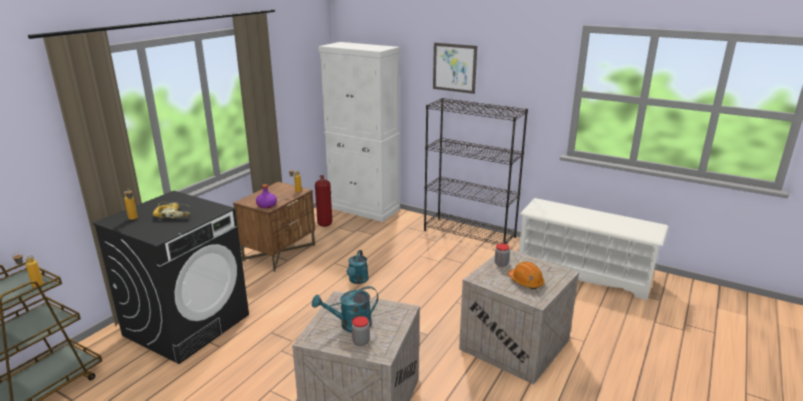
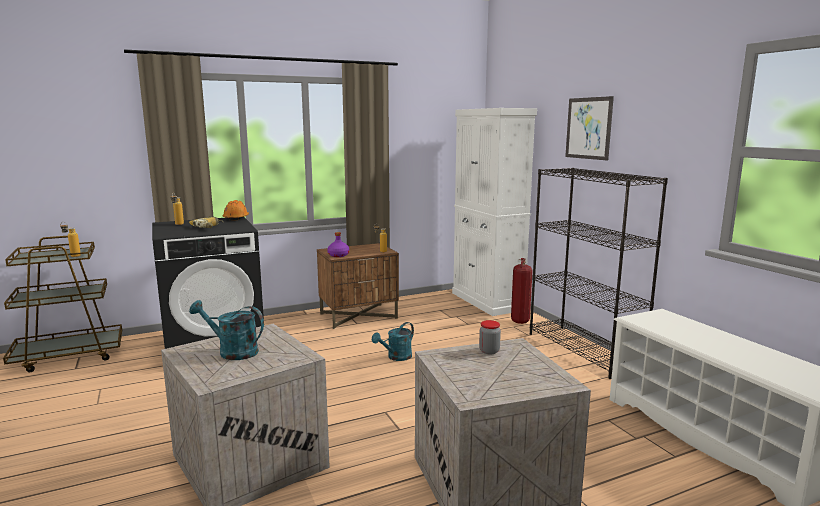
camera: 35 degrees right, 10 degrees down
fire extinguisher [315,175,332,227] -> fire extinguisher moved to [511,258,533,324]
jar [352,316,370,346] -> none
orange hard hat [508,262,545,289] -> orange hard hat moved to [222,200,249,221]

